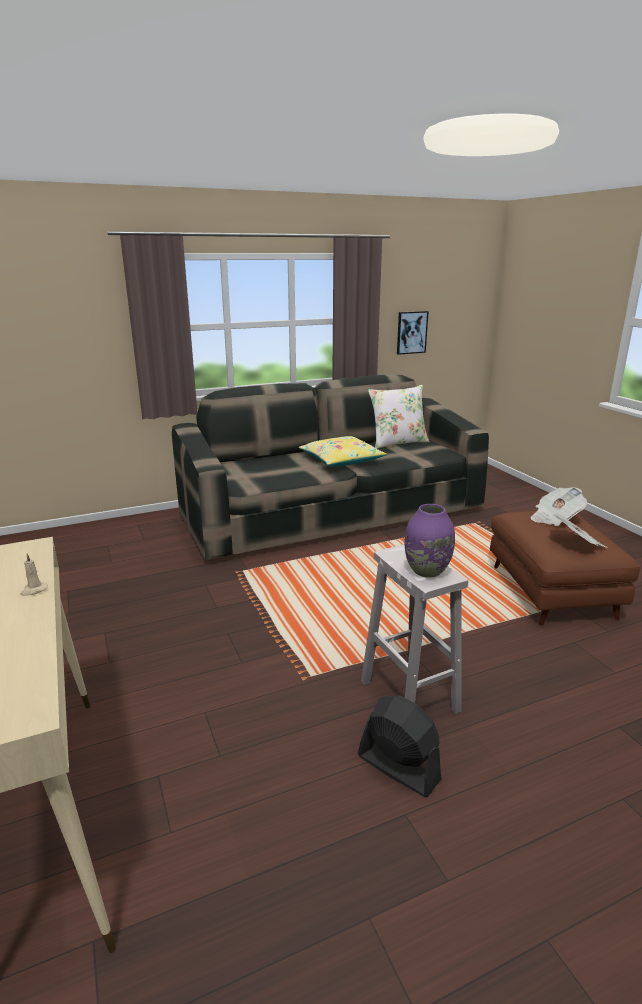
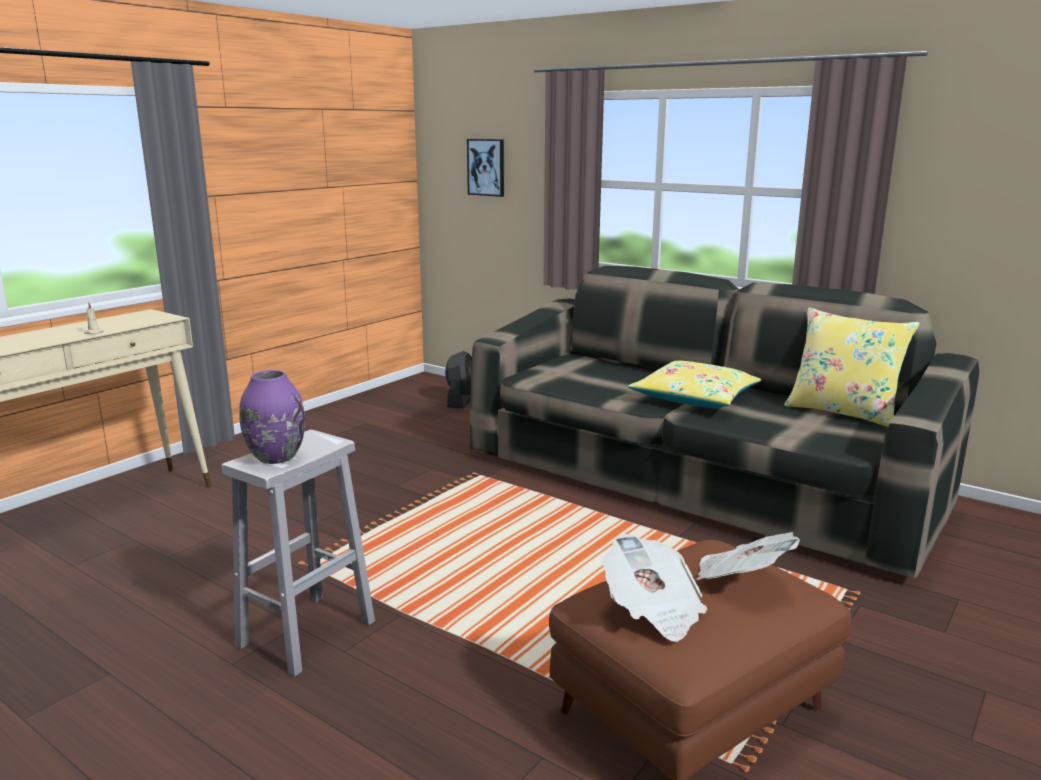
camera: 60 degrees right, 5 degrees down
black fan [358,695,441,797] -> black fan moved to [445,351,472,409]
white pillow [368,385,429,449] -> yellow pillow [784,307,920,427]
picture [397,311,429,355] -> picture moved to [467,139,504,197]

